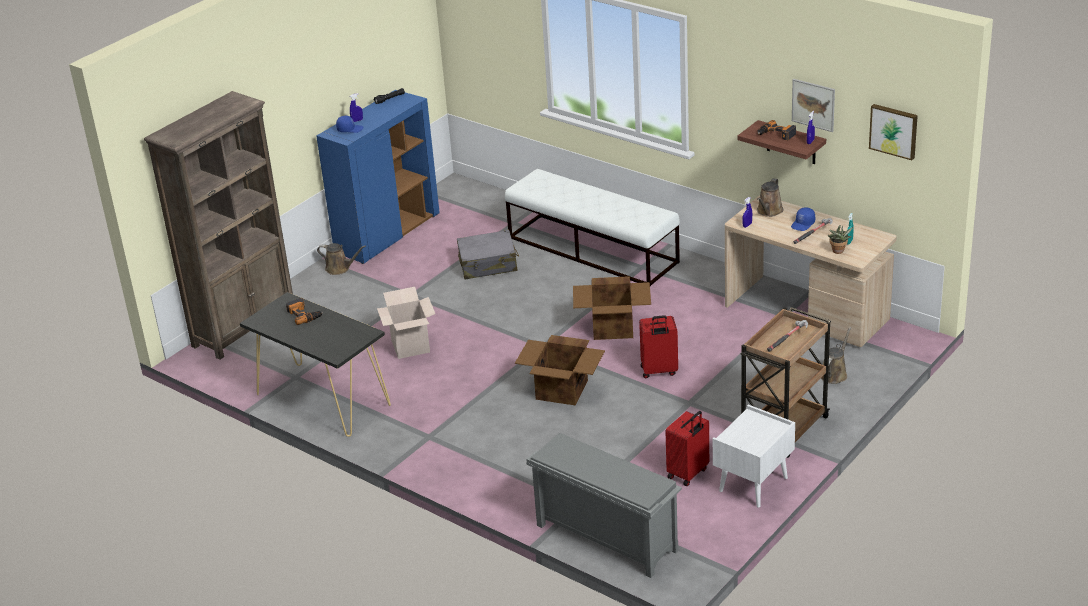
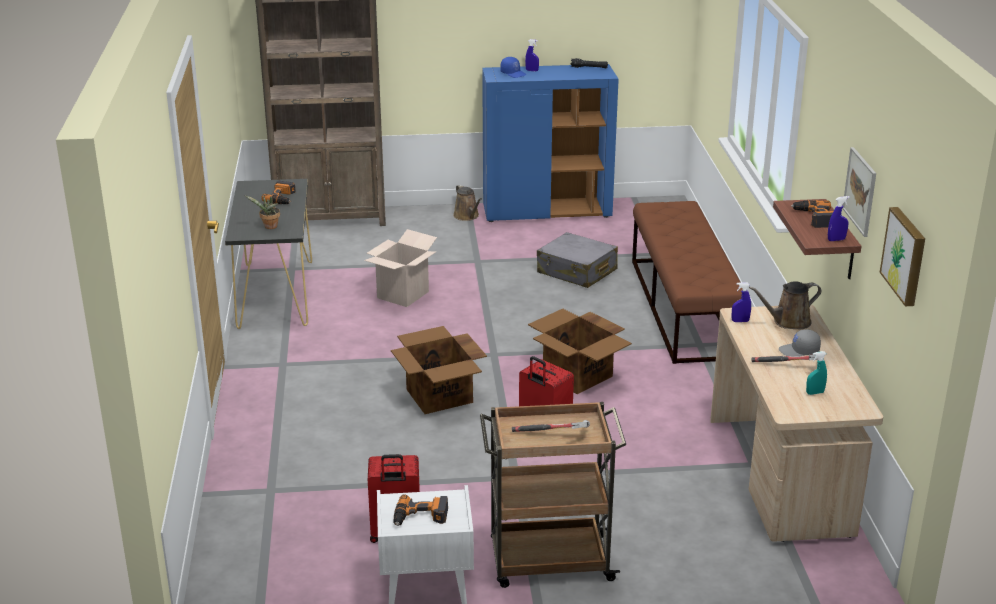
camera: 45 degrees right, 5 degrees down
white bench [505,169,680,286] -> brown bench [632,201,743,364]
grey shoe rack [526,433,682,578] -> none
blue cap [791,207,815,231] -> grey cap [779,329,821,356]
brown watering can [820,327,851,384] -> none
potted plant [828,225,853,254] -> potted plant moved to [244,195,280,229]
none -> power drill [393,494,448,526]

